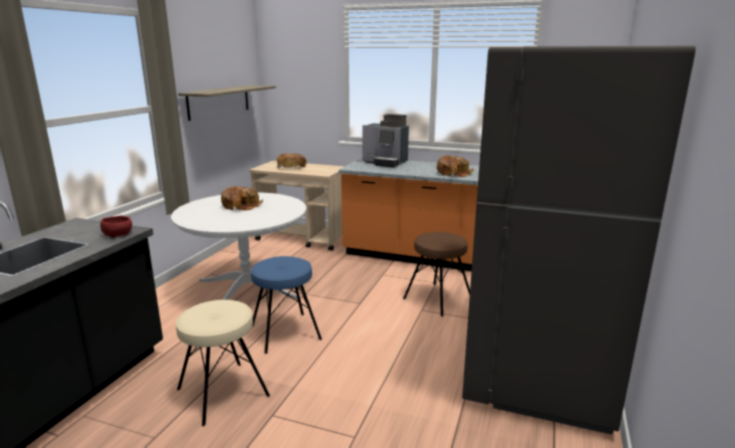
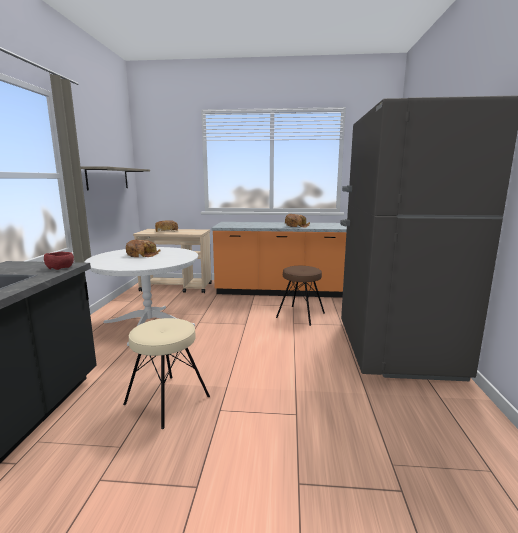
camera: 15 degrees left, 5 degrees down
blue stool [251,256,322,354] -> none
coffee machine [362,114,409,168] -> none

